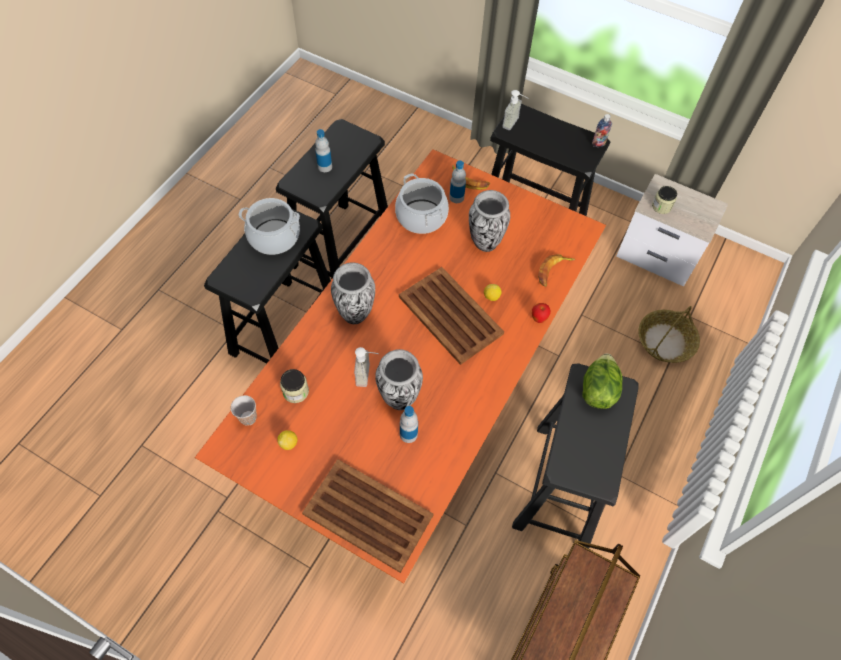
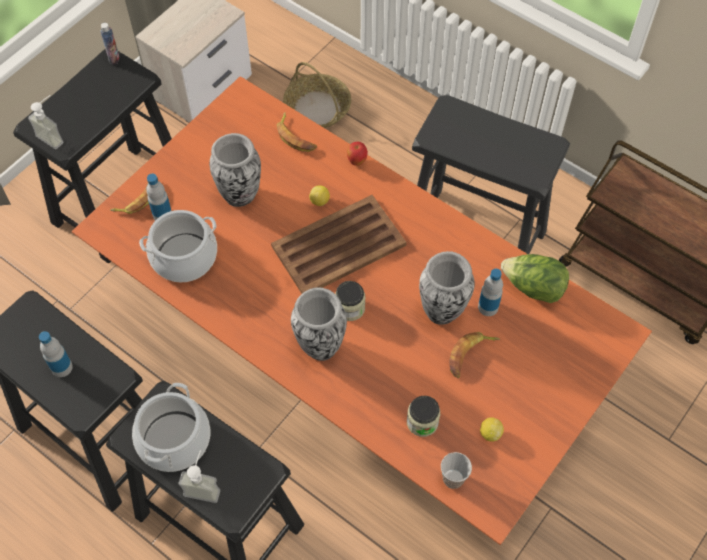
camera: 80 degrees left, 0 degrees up
brown tray [302,459,434,573] -> none
soap dispenser [354,347,379,387] -> soap dispenser moved to [179,450,220,503]
lettuce [582,354,623,409] -> lettuce moved to [501,254,569,303]
jar [652,186,677,214] -> jar moved to [335,281,365,321]
none -> banana [449,332,500,378]

